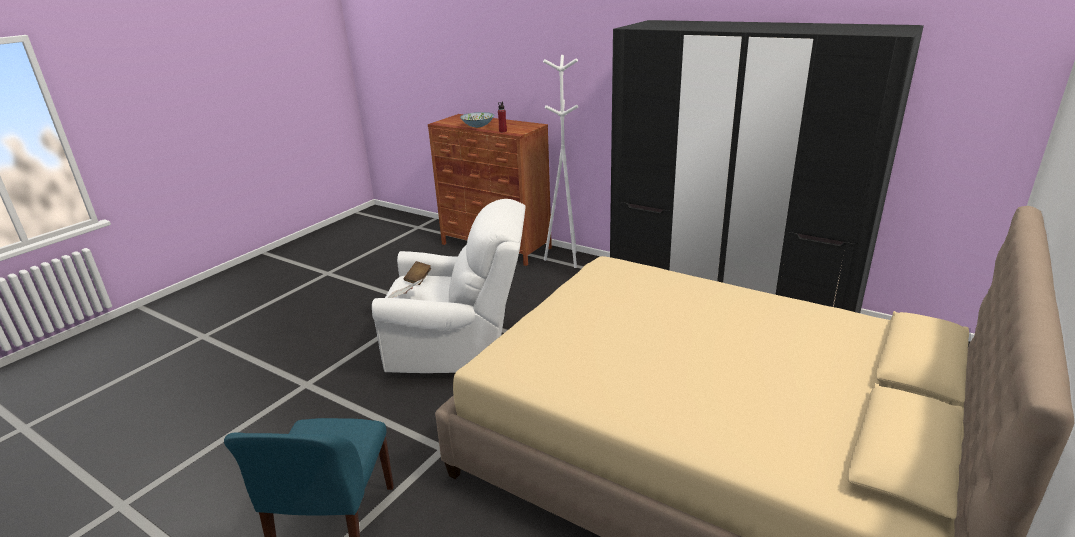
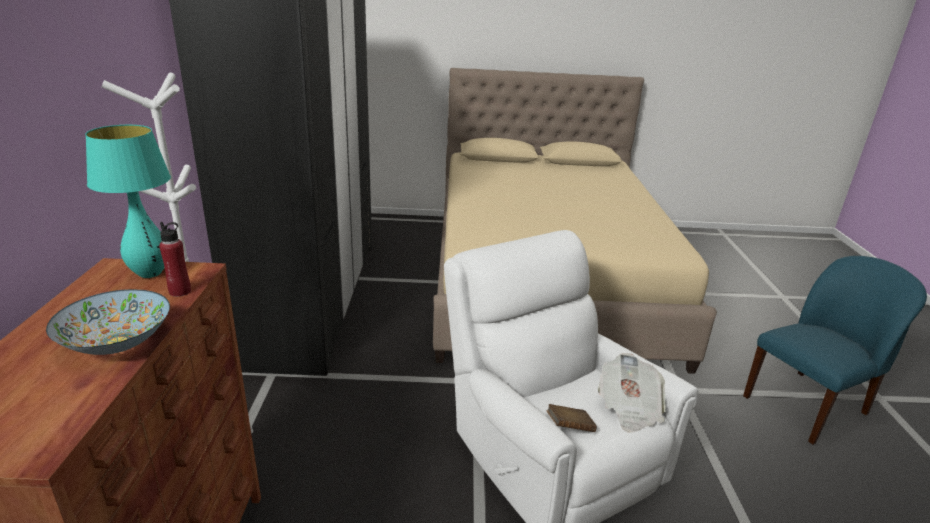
camera: 125 degrees left, 0 degrees up
none -> turquoise table lamp [85,125,171,278]

